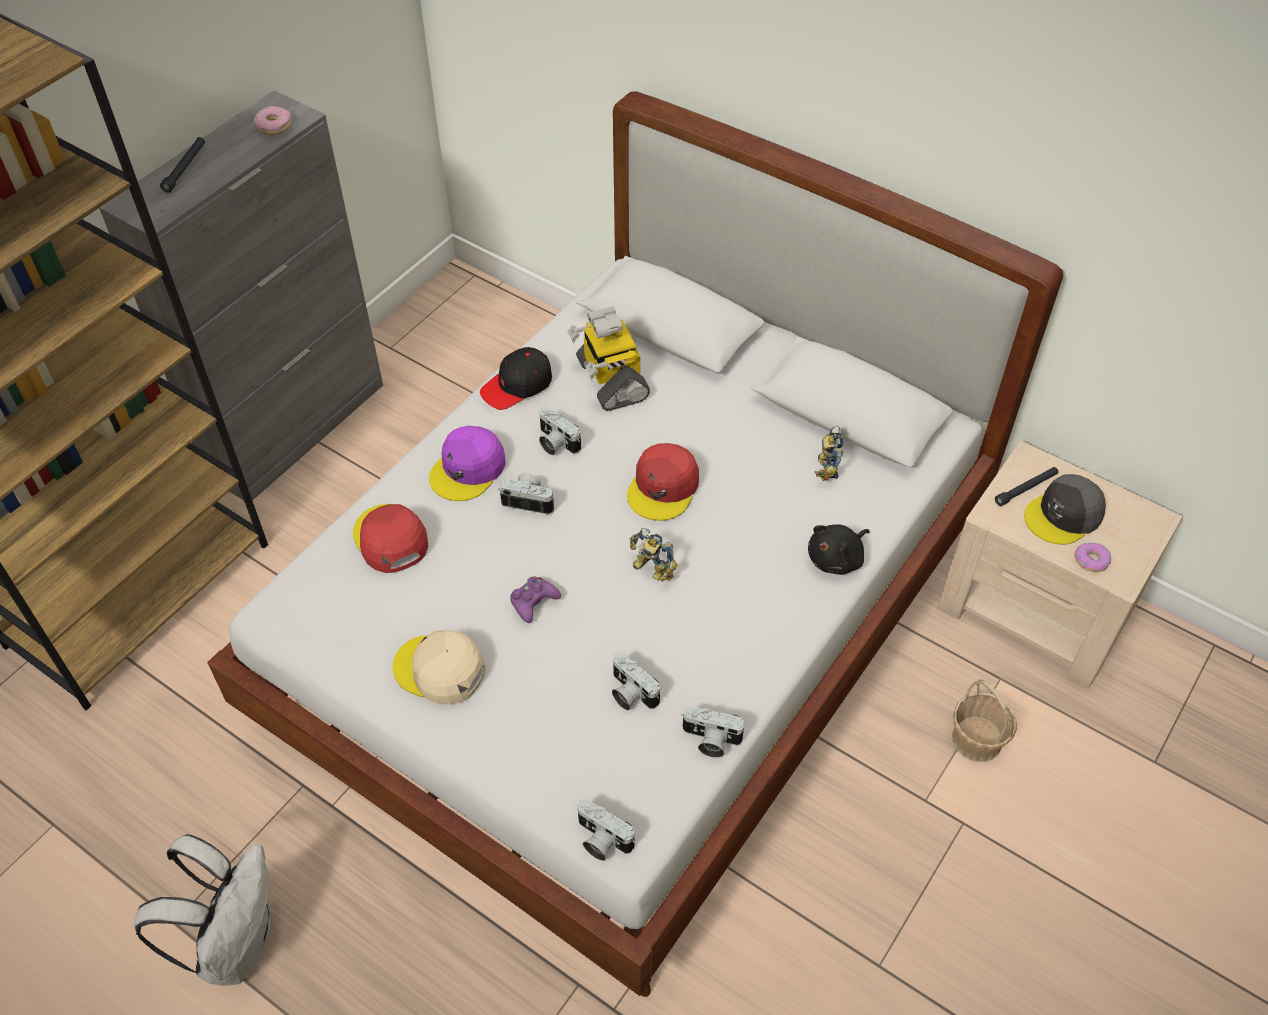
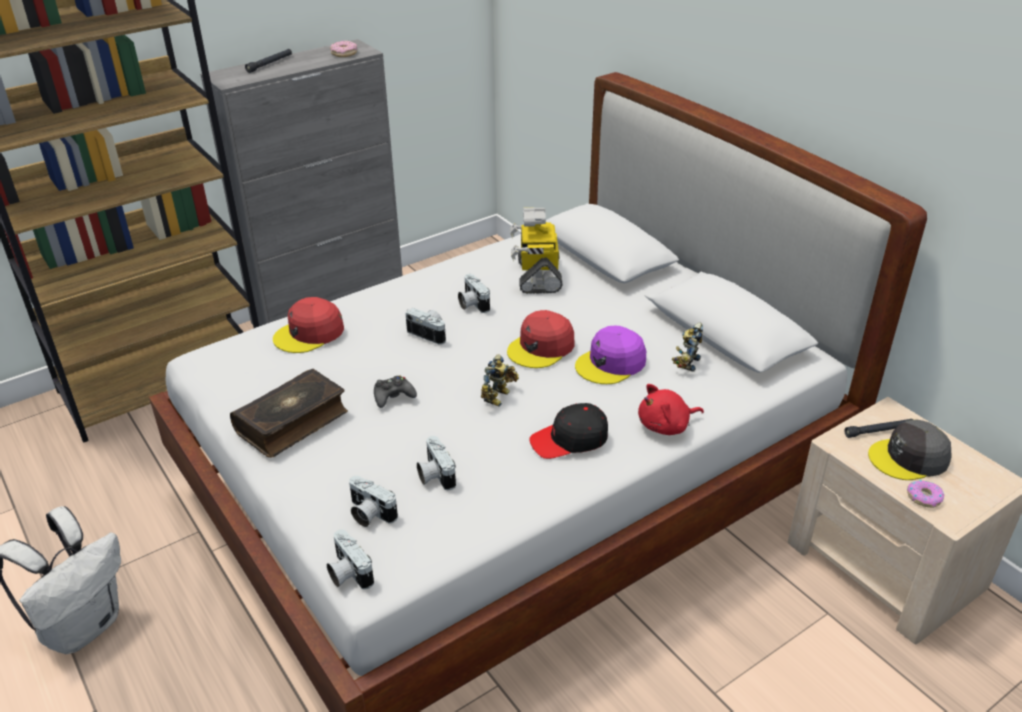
camera: 20 degrees right, 15 degrees down
red cap [353,504,428,573] -> red cap turned 120 degrees counterclockwise [273,297,344,353]
beige cap [393,630,485,705] -> book [230,369,348,458]
purple cap [429,426,506,501] -> purple cap moved to [575,326,646,384]
black cap [480,347,552,410] -> black cap moved to [530,403,608,459]
purple game controller [510,576,561,623] -> black game controller [374,375,417,408]
toy robot [630,528,677,582] -> toy robot turned 120 degrees counterclockwise [481,354,519,407]
camera [681,706,746,758] -> camera moved to [349,476,398,527]
black plush toy [808,524,870,575] -> red plush toy [638,384,704,435]
basket [952,679,1017,762] -> none

